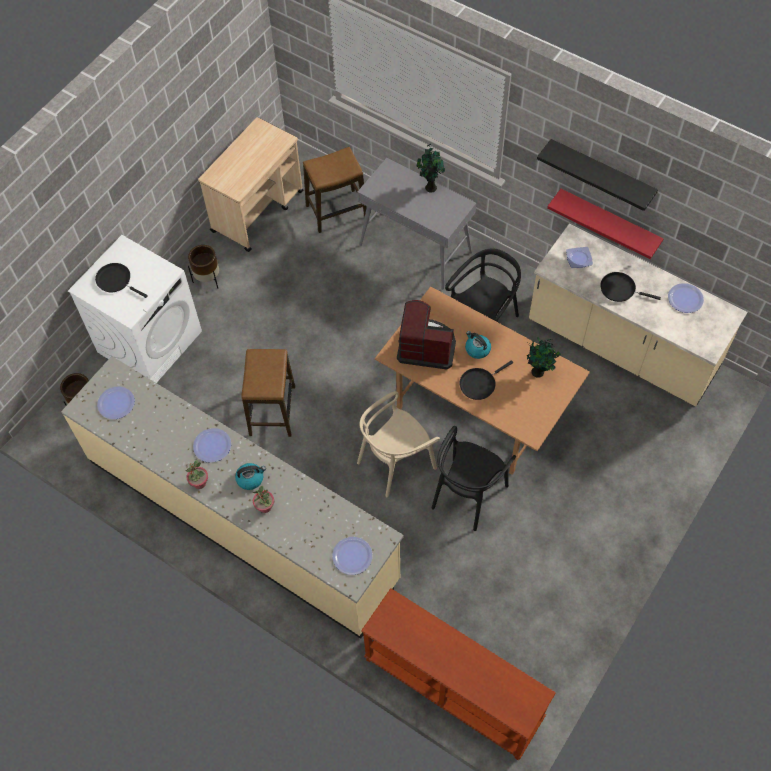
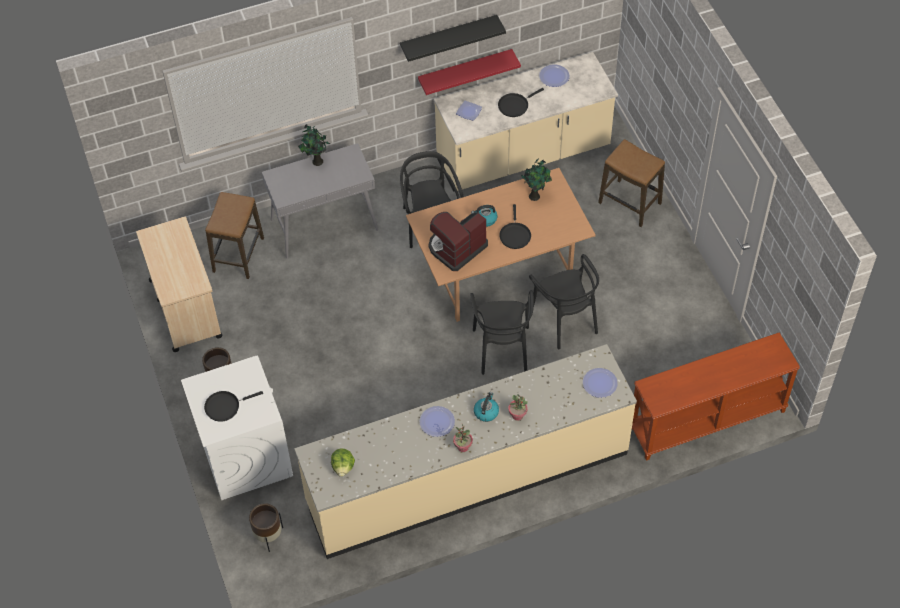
camera: 55 degrees left, 5 degrees down
plate [97,387,135,419] -> lettuce [331,448,355,477]
stool [241,349,295,437] -> stool moved to [598,139,665,227]
beige chair [357,391,440,497] -> black chair [470,290,534,375]

